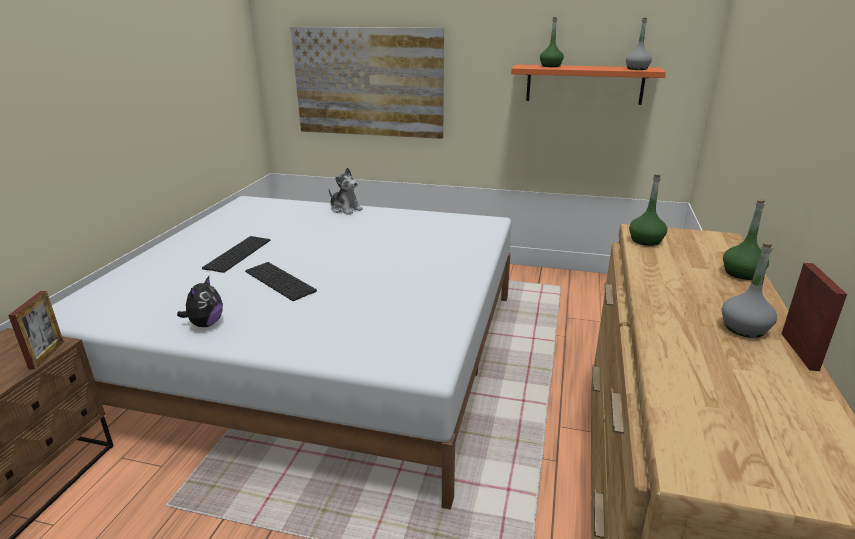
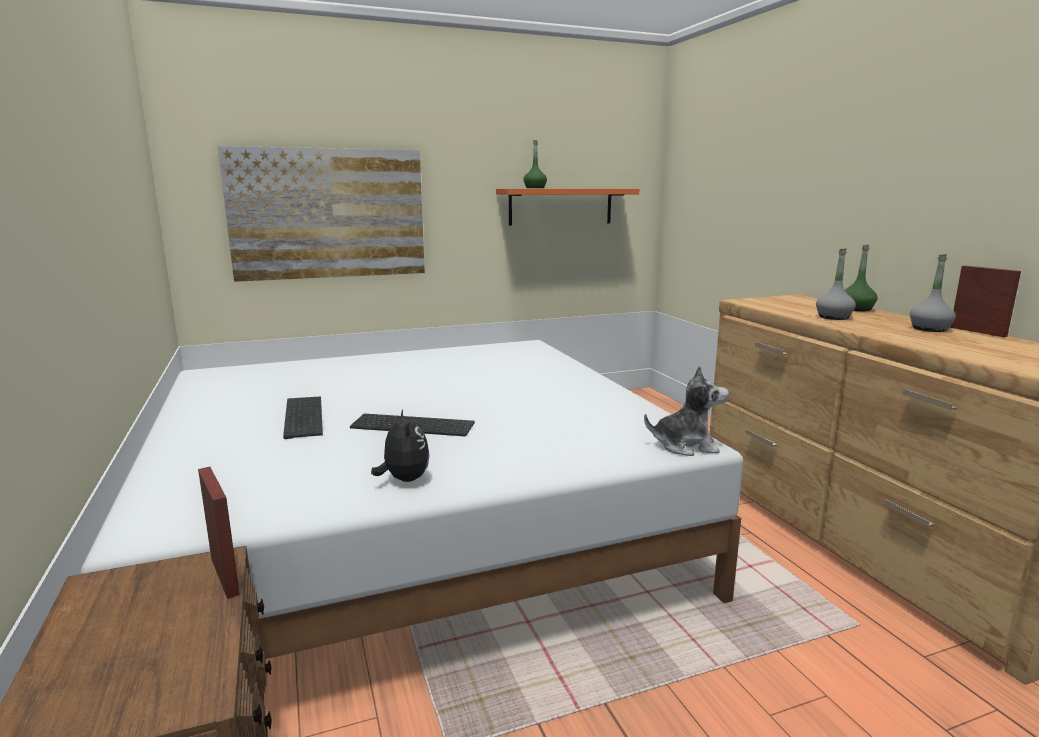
camera: 35 degrees left, 10 degrees down
plush toy [329,167,363,215] -> plush toy moved to [644,366,729,456]
grey bottle [626,18,652,70] -> grey bottle moved to [816,249,856,320]
green bottle [629,174,667,246] -> none

